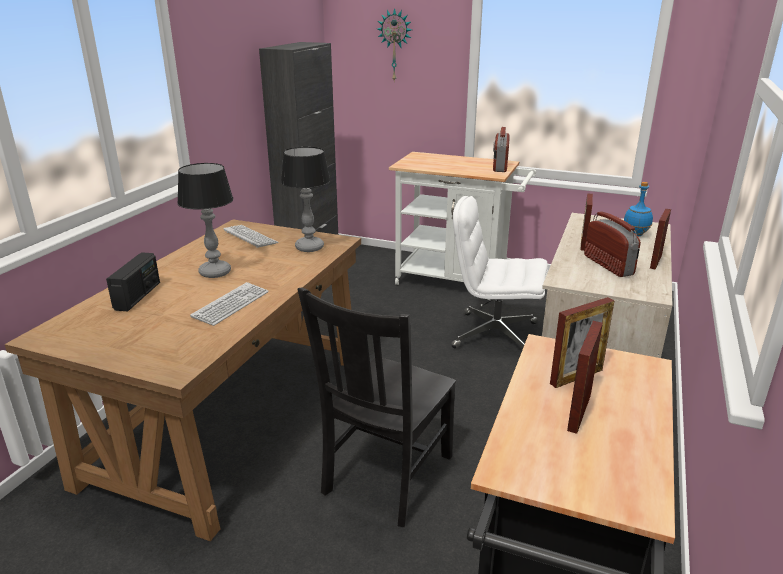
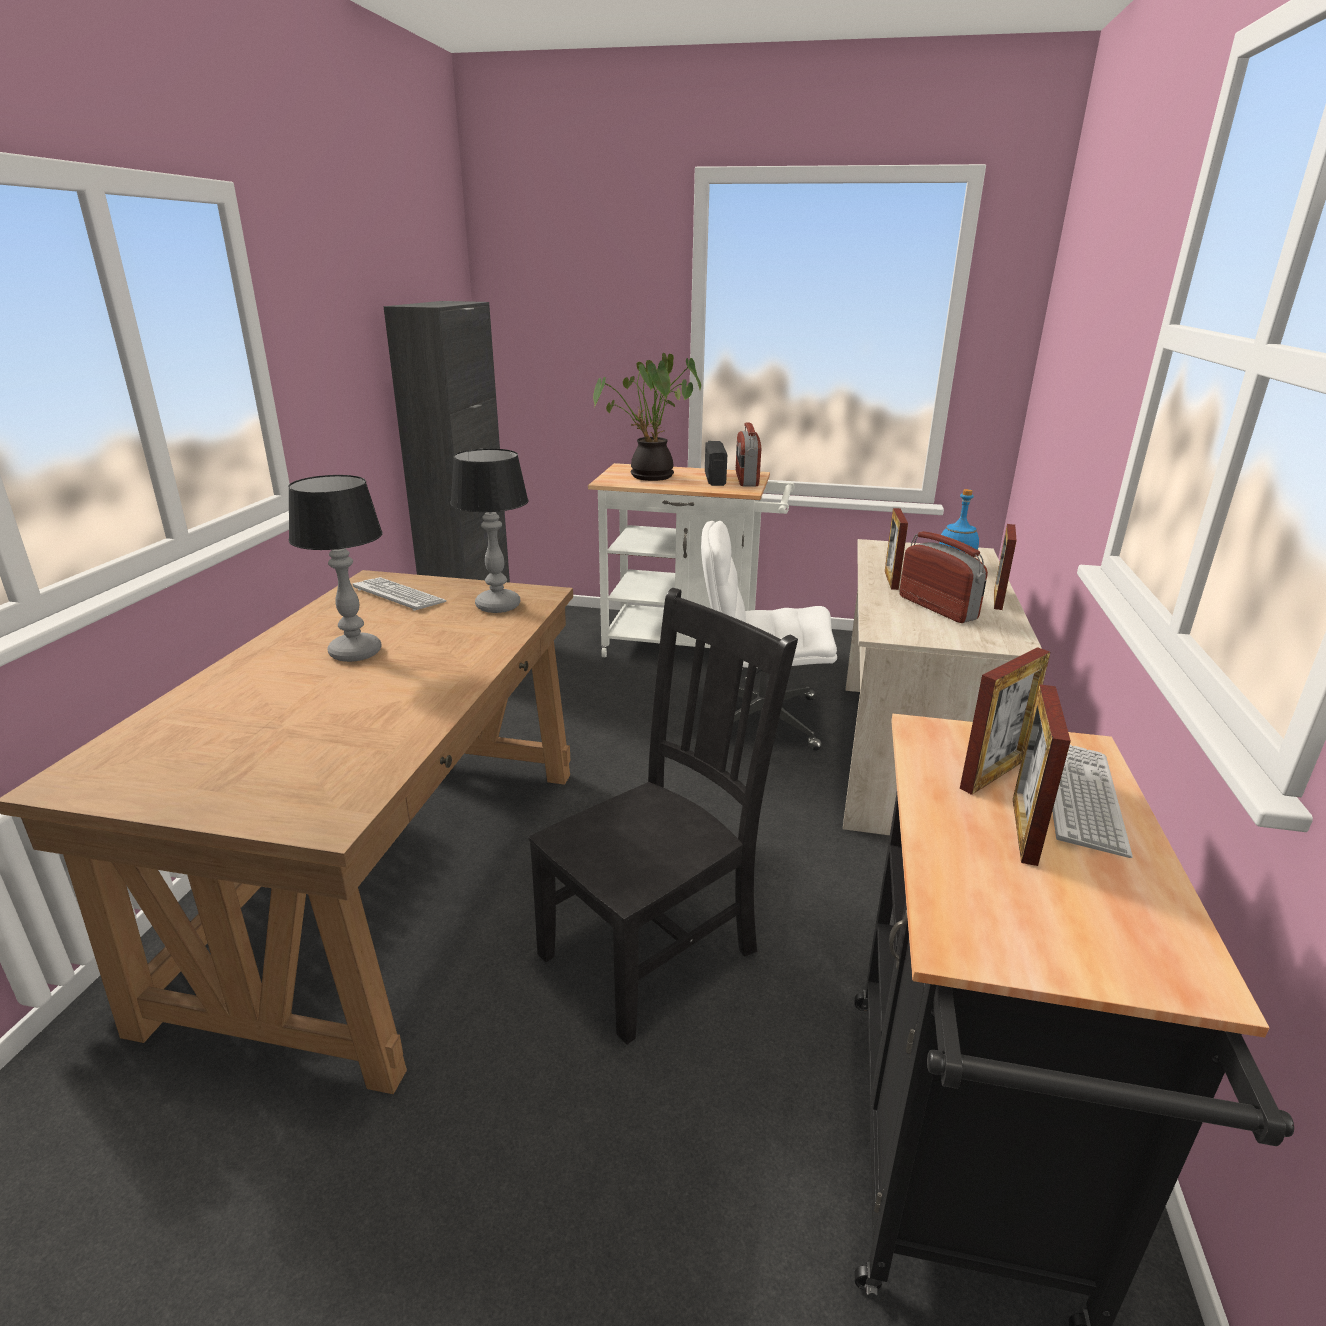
camera: 10 degrees left, 0 degrees up
radio [106,252,160,311] -> radio moved to [705,441,727,486]
keyboard [190,282,269,326] -> keyboard moved to [1052,745,1133,858]
black chair [297,288,456,527] -> black chair turned 150 degrees counterclockwise [528,588,798,1045]
wall clock [377,8,412,81] -> none
none -> potted plant [593,353,701,481]

